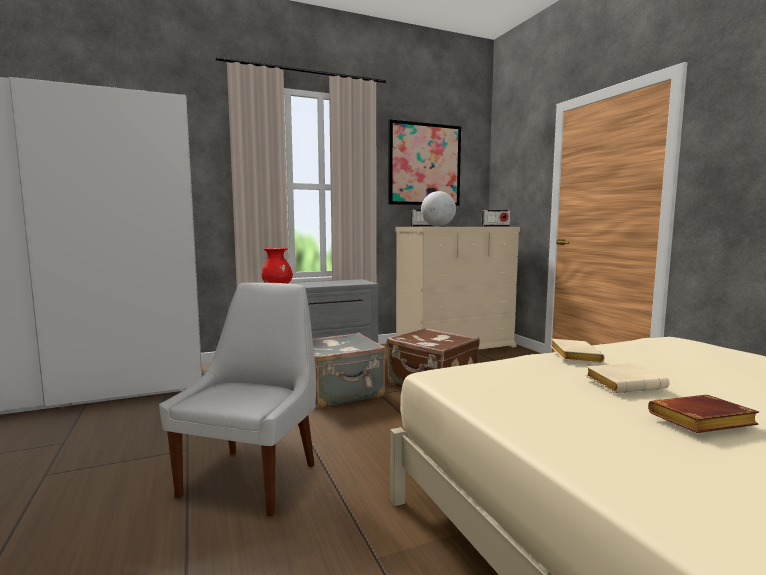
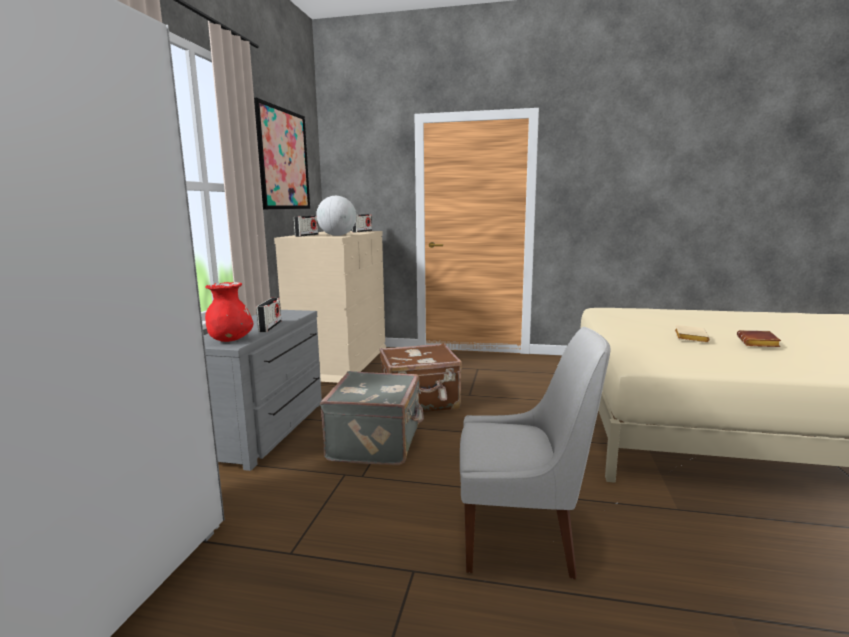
camera: 55 degrees left, 5 degrees up
white chair [159,282,316,517] -> white chair turned 135 degrees clockwise [460,327,610,580]
beige book [551,339,605,363] -> none
none -> radio [256,298,281,332]

